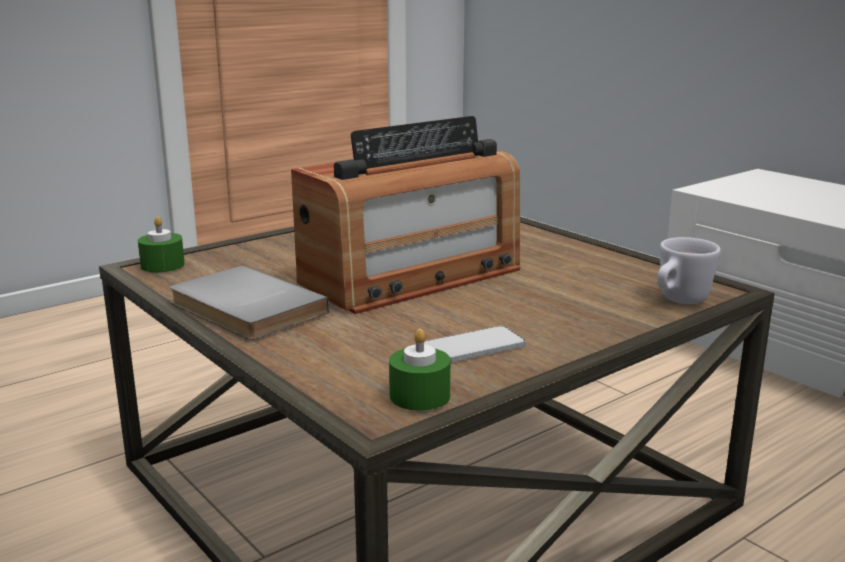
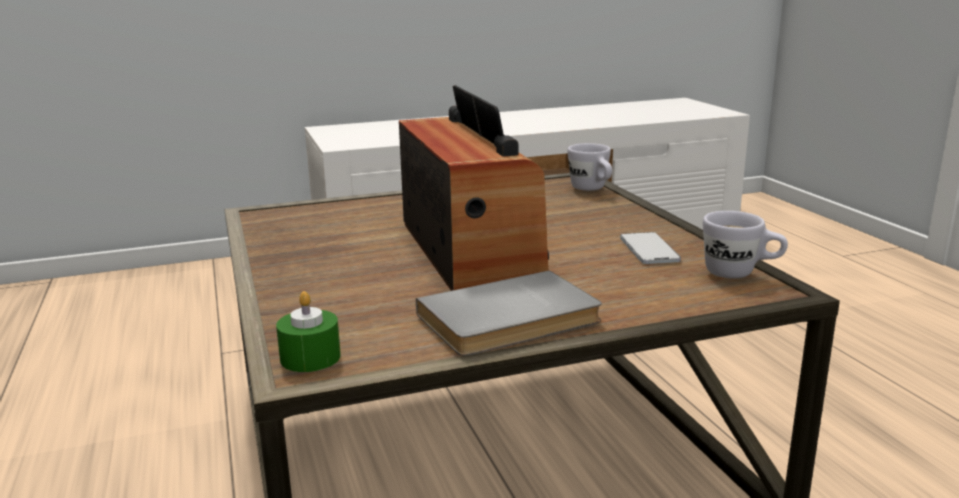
camera: 70 degrees left, 0 degrees up
green candle [389,329,451,411] -> white mug [703,211,788,278]

